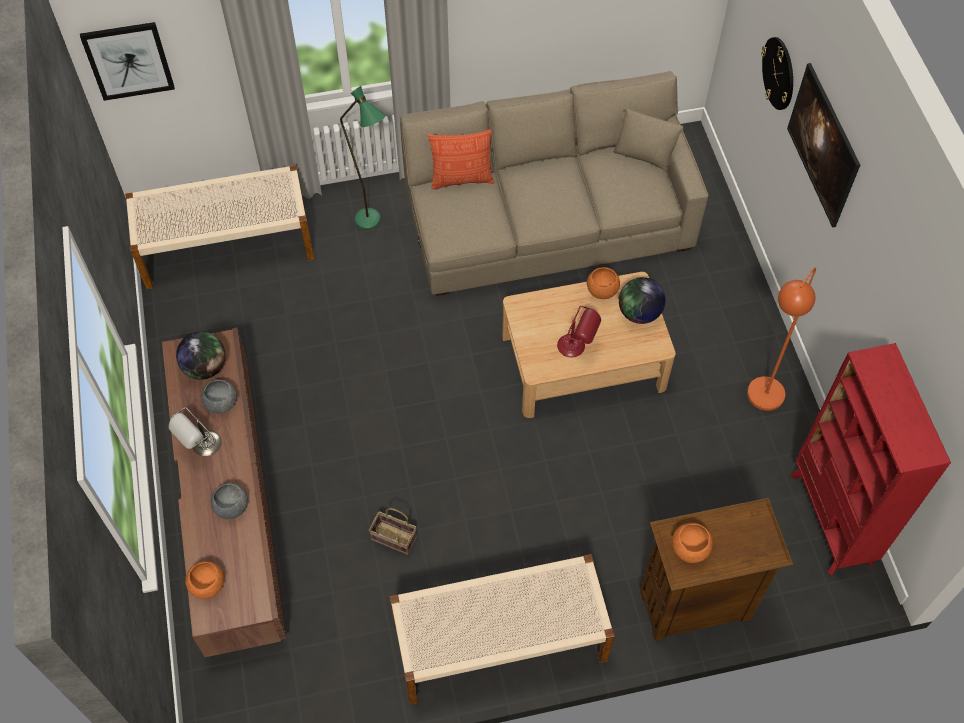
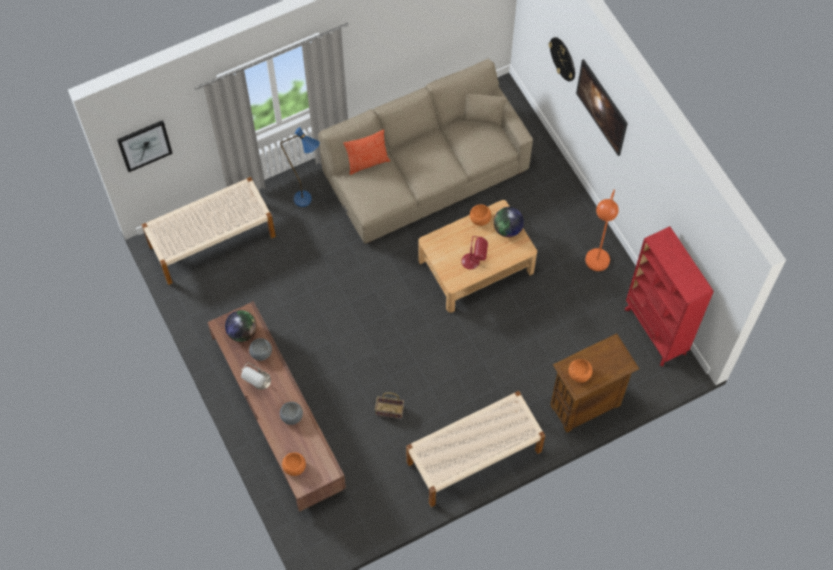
camera: 15 degrees left, 5 degrees up
green floor lamp [340,86,386,230] -> blue floor lamp [280,127,320,207]

